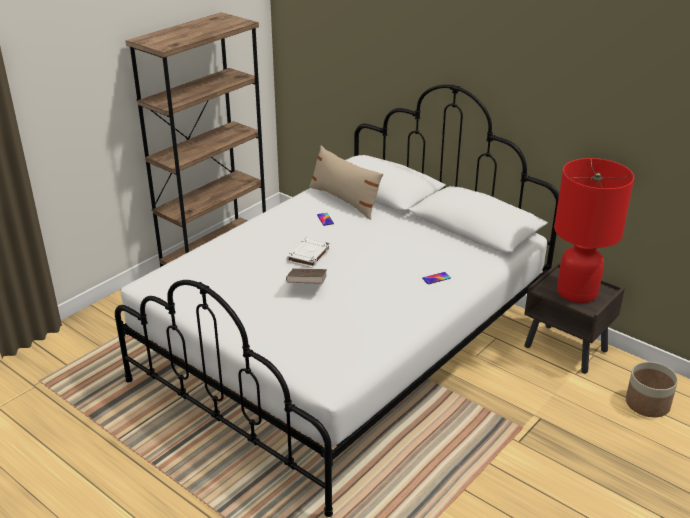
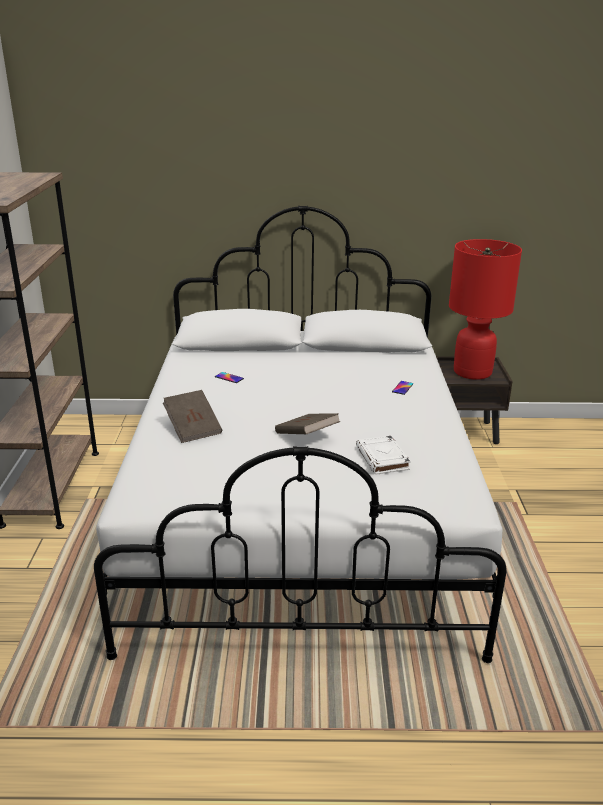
camera: 40 degrees left, 5 degrees down
white book [287,237,330,268] -> white book moved to [356,435,411,475]
beige pillow [309,145,383,220] -> none
planter [626,362,678,417] -> none
none -> brown book [163,390,222,443]

